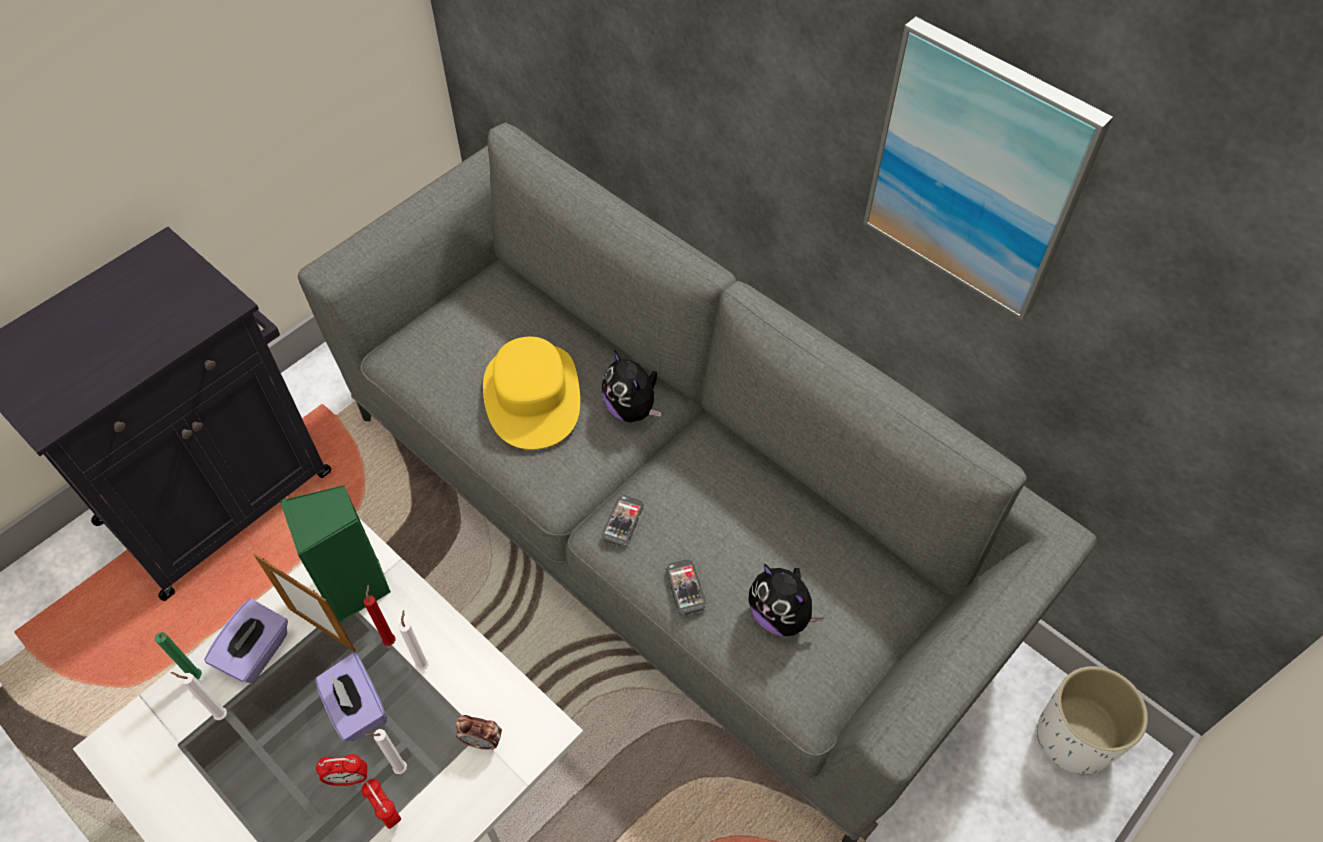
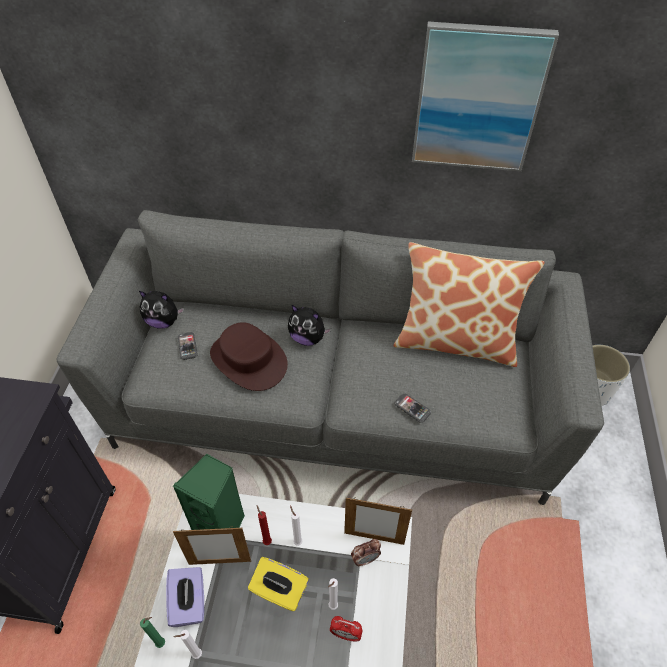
camera: 35 degrees left, 5 degrees down
purple tissue box [316,653,387,741] -> yellow tissue box [248,557,309,611]
alarm clock [316,754,367,786] -> none
yellow hat [483,337,580,450] -> brown hat [210,322,288,391]
phone [601,495,644,547] -> phone moved to [178,332,198,360]
plush toy [748,564,824,636] -> plush toy moved to [139,291,184,329]
none -> picture frame [344,498,412,545]
none -> pillow [394,242,545,367]

